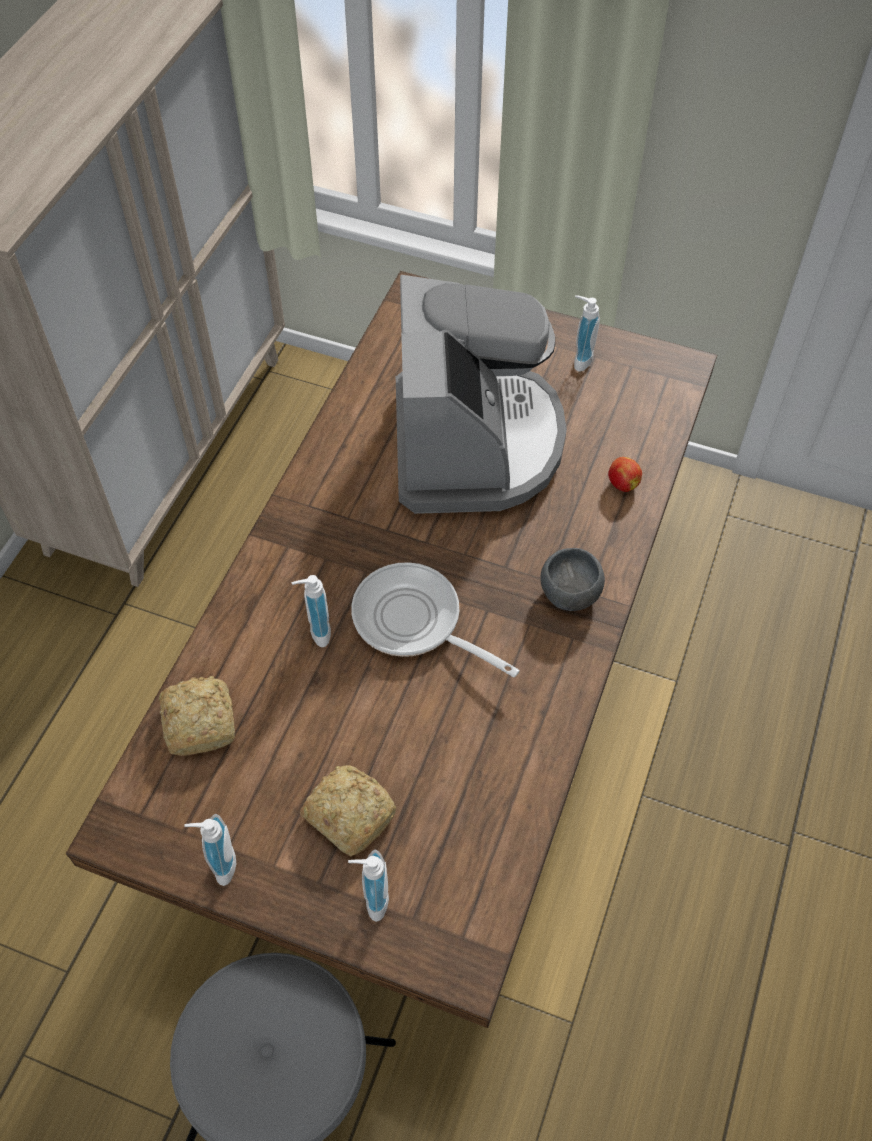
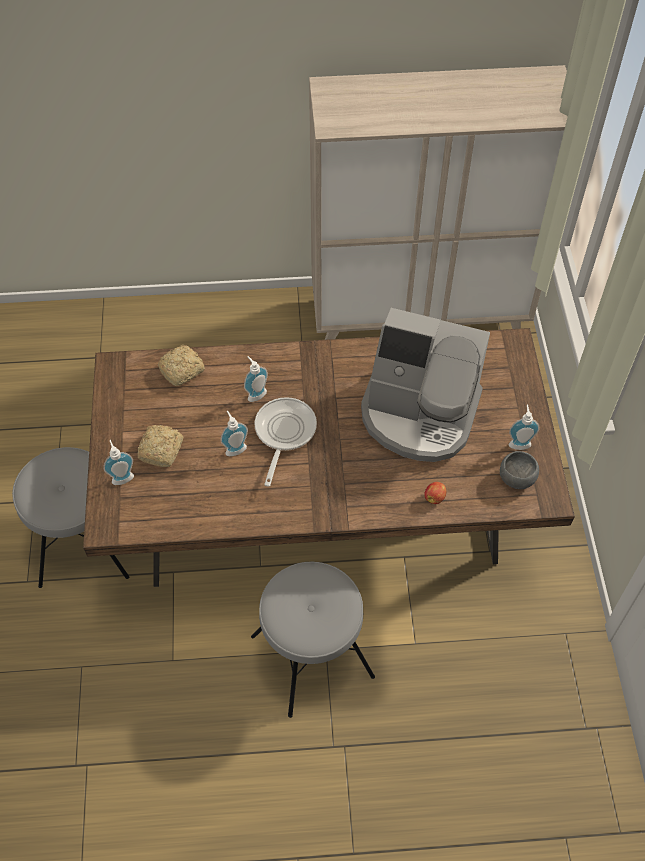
camera: 65 degrees right, 0 degrees up
soap dispenser [184,814,236,886] -> soap dispenser moved to [220,411,248,456]
coffee machine [396,275,567,514] -> coffee machine turned 45 degrees clockwise [361,308,490,462]
grey bowl [540,548,605,611] -> grey bowl moved to [500,451,539,489]
none -> grey stool [251,562,375,718]

